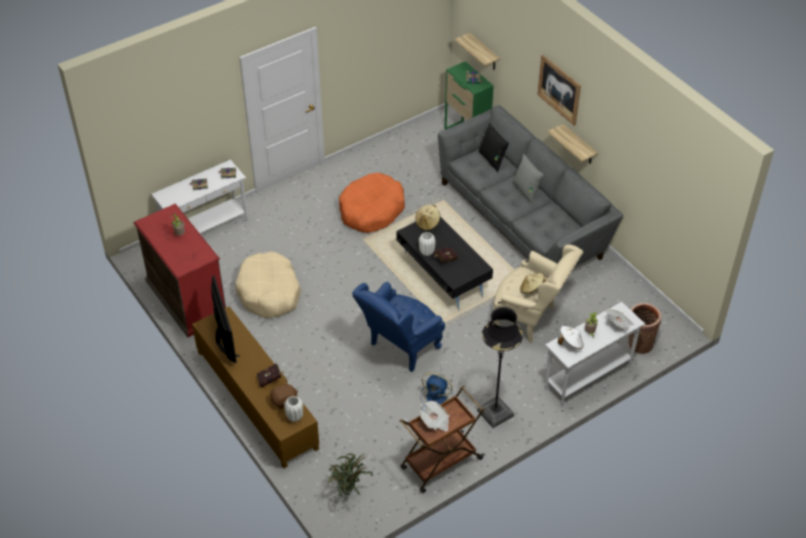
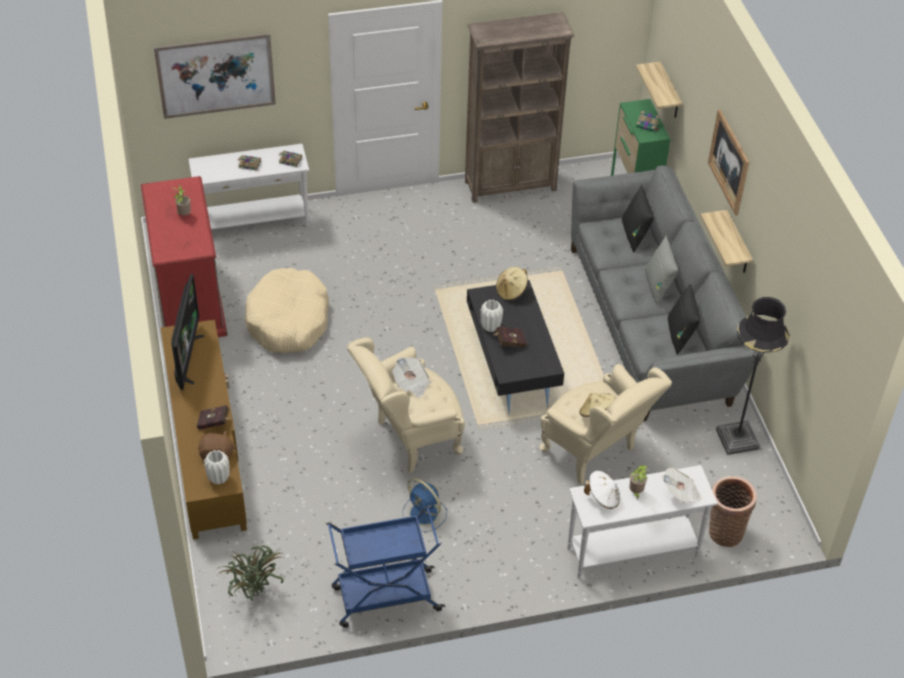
camera: 20 degrees right, 0 degrees up
orange dog bed [339,173,405,233] -> none
blue armchair [352,282,445,372] -> beige armchair [347,337,465,473]
brown cart [399,386,485,493] -> blue cart [325,506,445,628]
newspaper [420,401,449,432] -> newspaper moved to [392,357,431,398]
black floor lamp [477,307,523,428] -> black floor lamp moved to [716,297,790,455]
none -> picture [154,33,276,119]
none -> brown bookcase [465,12,575,203]
none -> black pillow [668,284,700,355]

